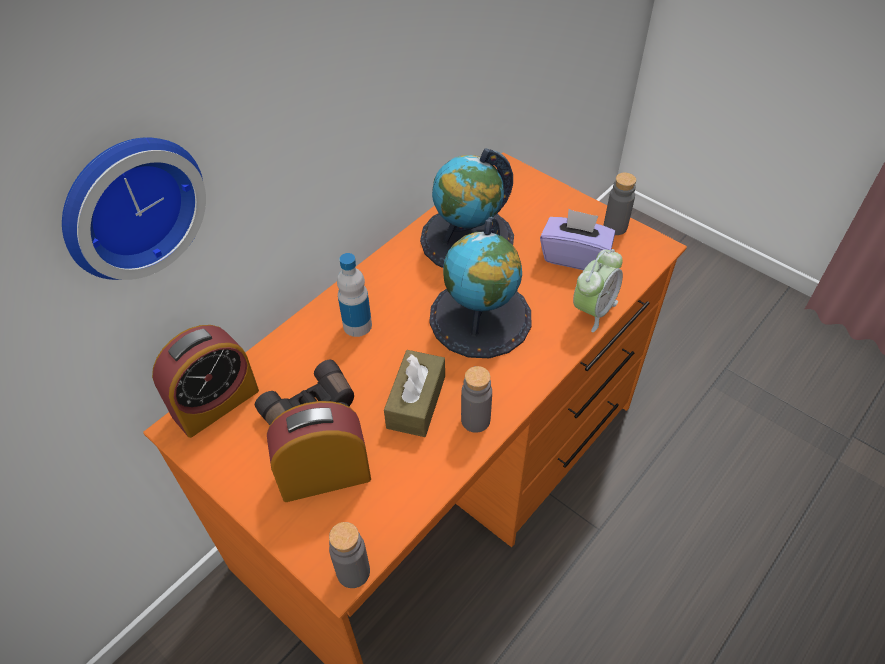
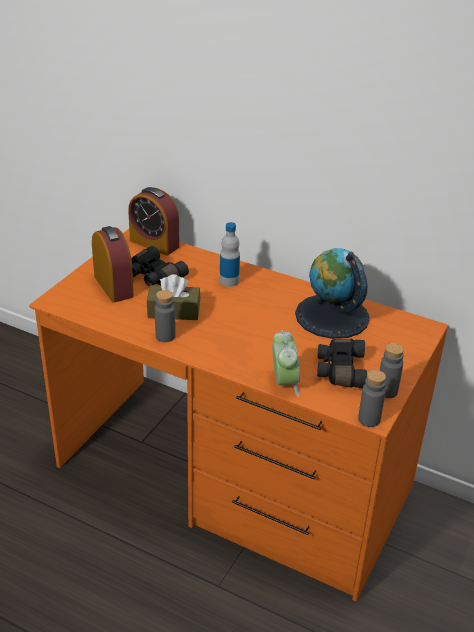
camera: 75 degrees right, 15 degrees down
wall clock [62,137,206,280] -> none
grey bottle [329,522,370,588] -> grey bottle moved to [358,370,386,427]
globe [429,217,531,358] -> none
purple tissue box [540,209,615,270] -> black binoculars [317,339,367,388]
alarm clock [573,249,623,332] -> alarm clock turned 120 degrees counterclockwise [272,330,300,397]

